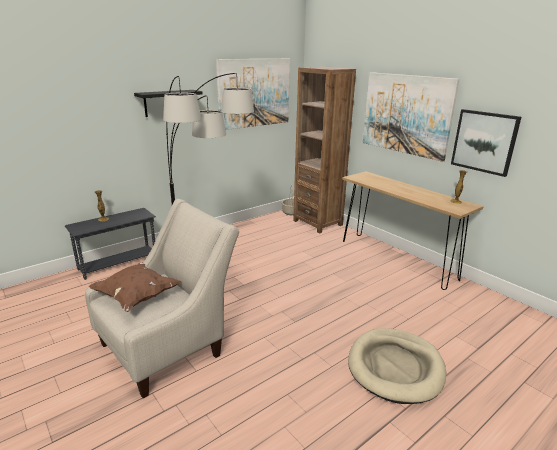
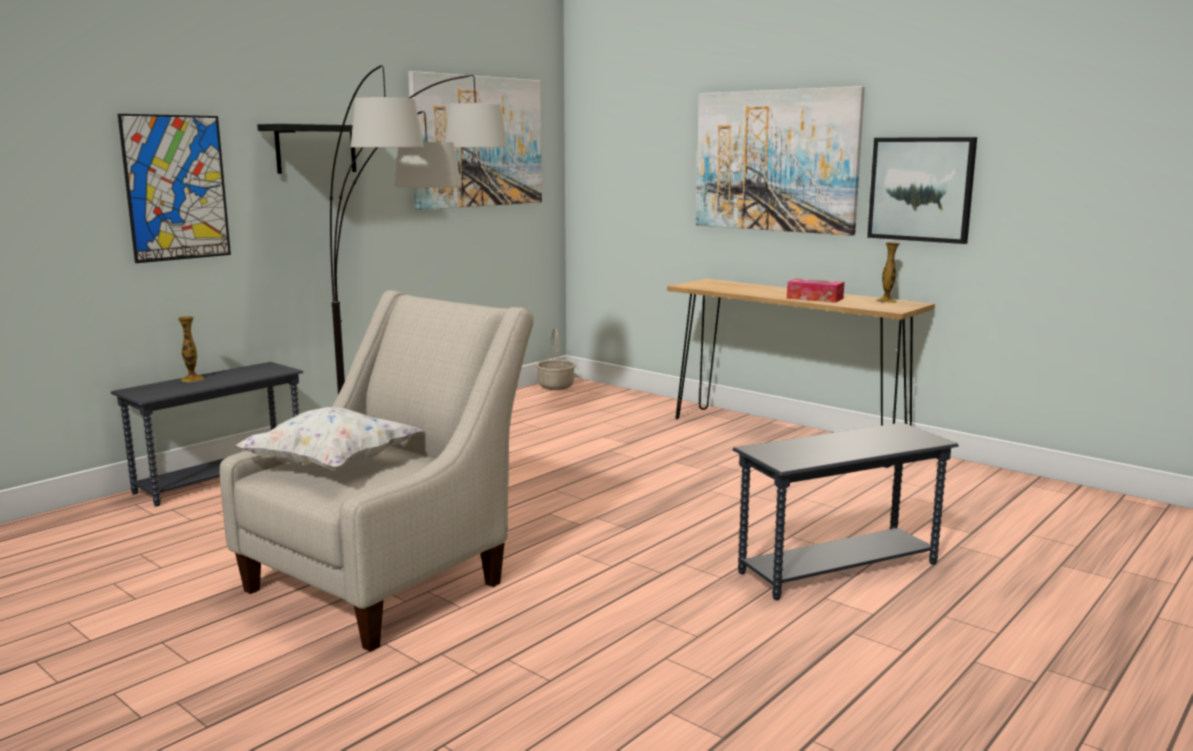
camera: 10 degrees left, 10 degrees down
brown pillow [89,262,181,312] -> white pillow [236,407,422,471]
brown bookcase [293,67,356,234] -> none
beige dog bed [348,328,446,404] -> grey side table [733,423,959,600]
none -> picture [118,114,231,263]
none -> tissue box [787,278,844,303]

